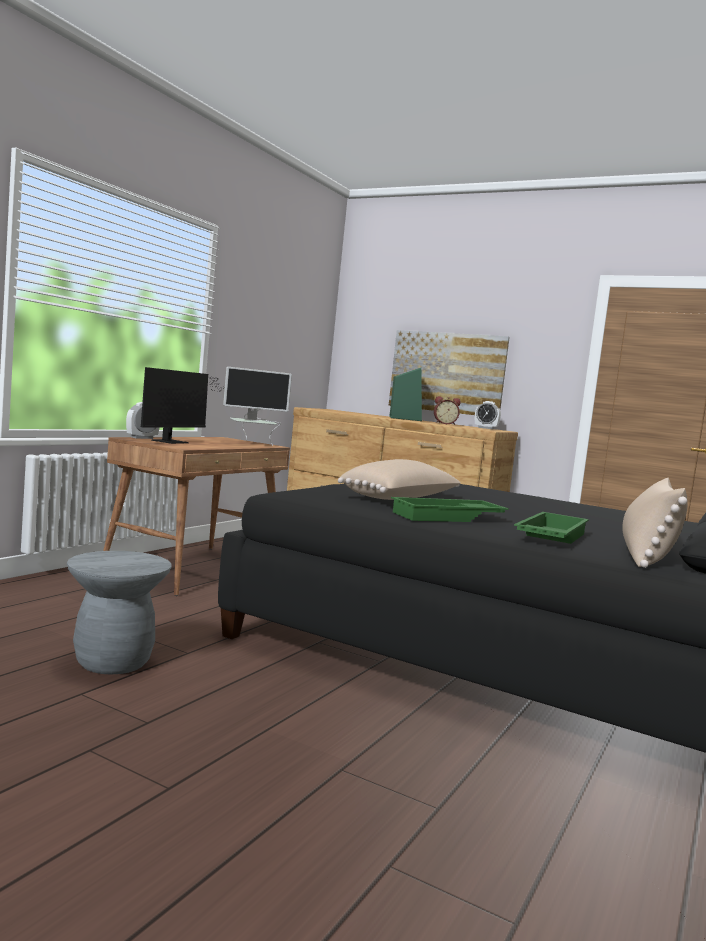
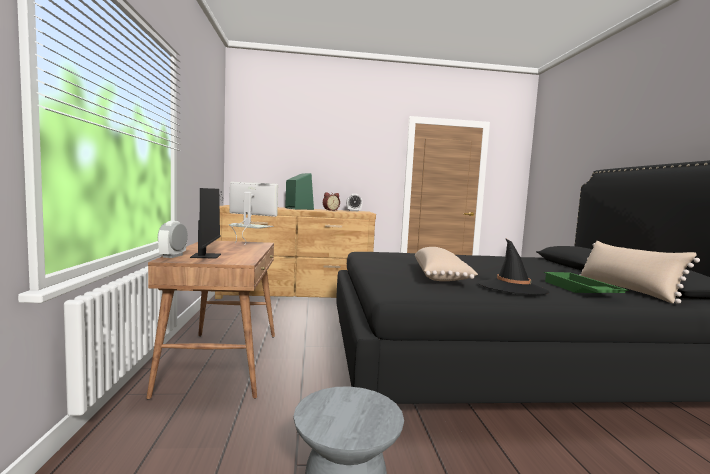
camera: 35 degrees left, 0 degrees up
monitor [223,367,292,446] -> monitor turned 105 degrees counterclockwise [229,182,278,244]
picture [389,330,510,415] -> none
green tray [391,497,509,522] -> black hat [478,238,550,295]

